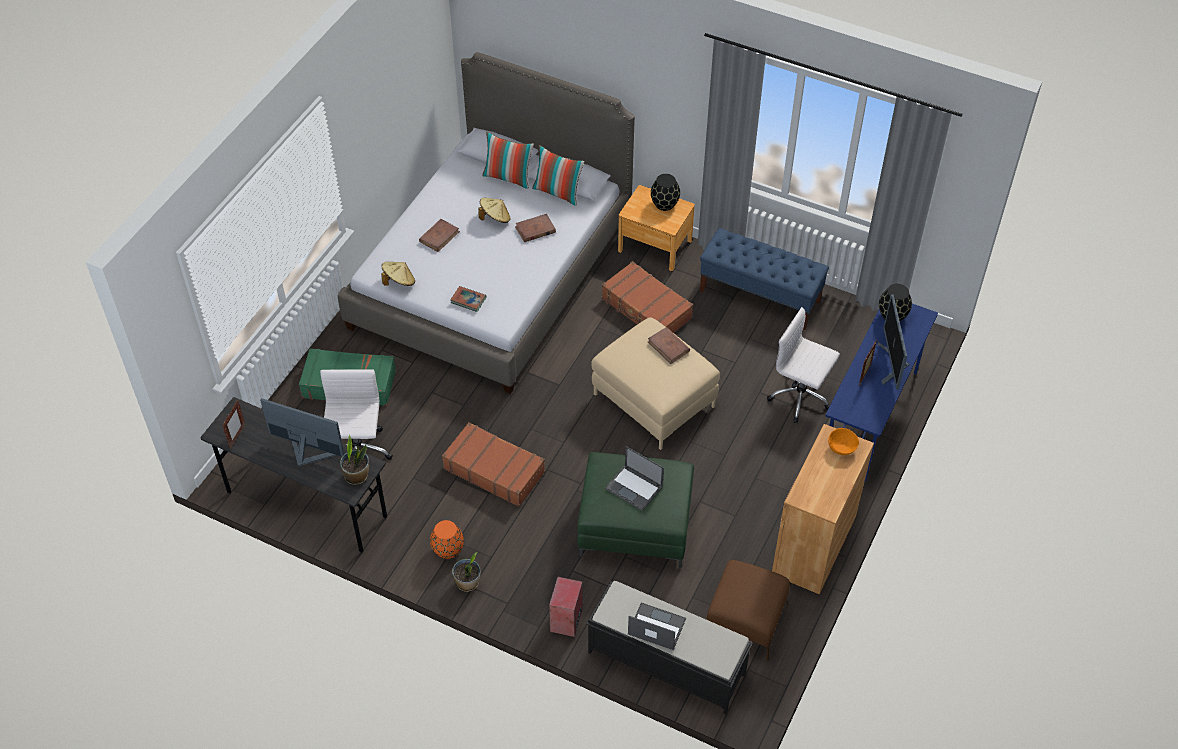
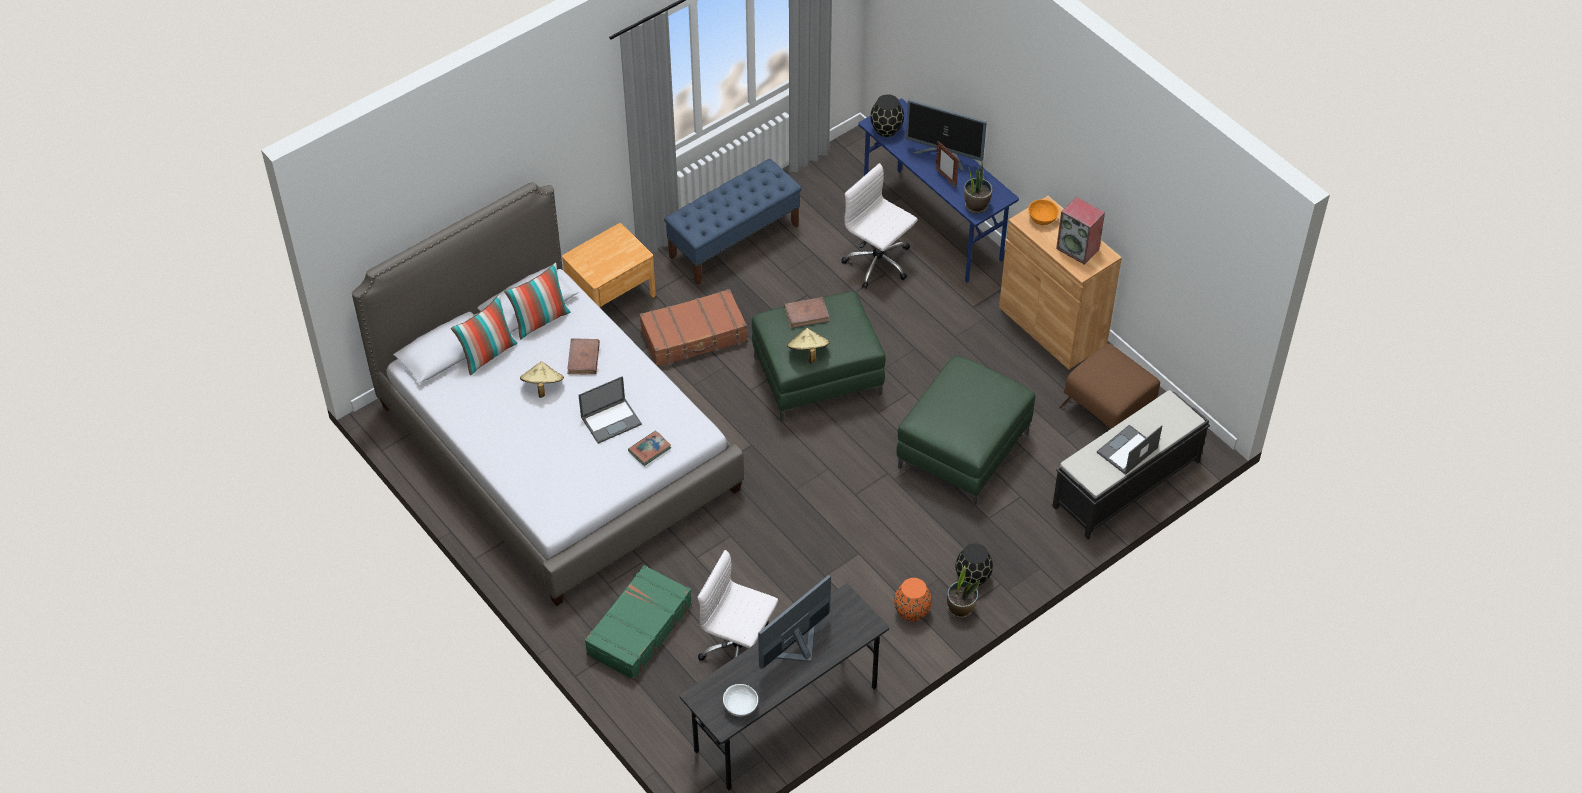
camera: 65 degrees left, 0 degrees up
picture frame [222,400,245,449] -> white bowl [723,684,758,717]
potted plant [340,435,369,485] -> potted plant moved to [964,164,993,214]
beige hat [381,262,415,286] -> beige hat moved to [787,328,830,363]
brown book [419,219,460,252] -> none
brown suitcase [442,422,545,507] -> none
speaker [549,577,583,637] -> speaker moved to [1056,197,1105,265]
beige ottoman [591,317,720,450] -> green ottoman [752,291,886,421]
laptop [605,446,664,511] -> laptop moved to [579,376,642,444]
black vase [651,174,680,211] -> black vase moved to [955,543,993,586]
white office chair [767,307,840,423] -> white office chair turned 75 degrees clockwise [842,163,917,289]

